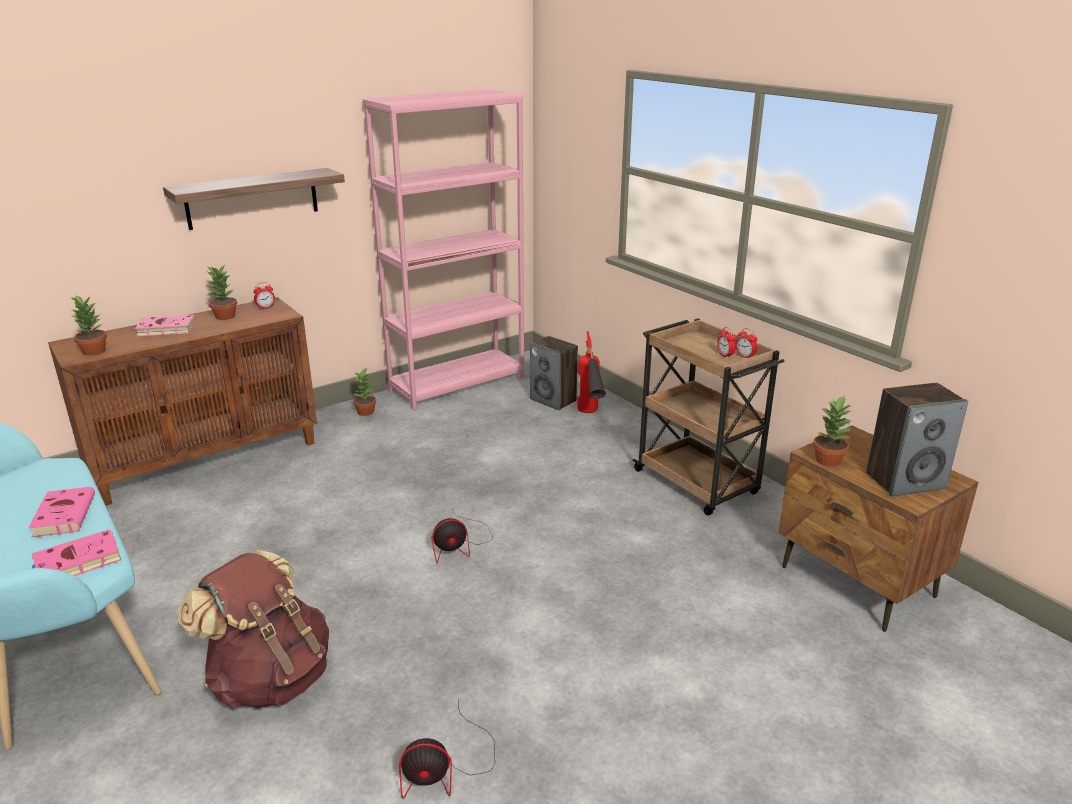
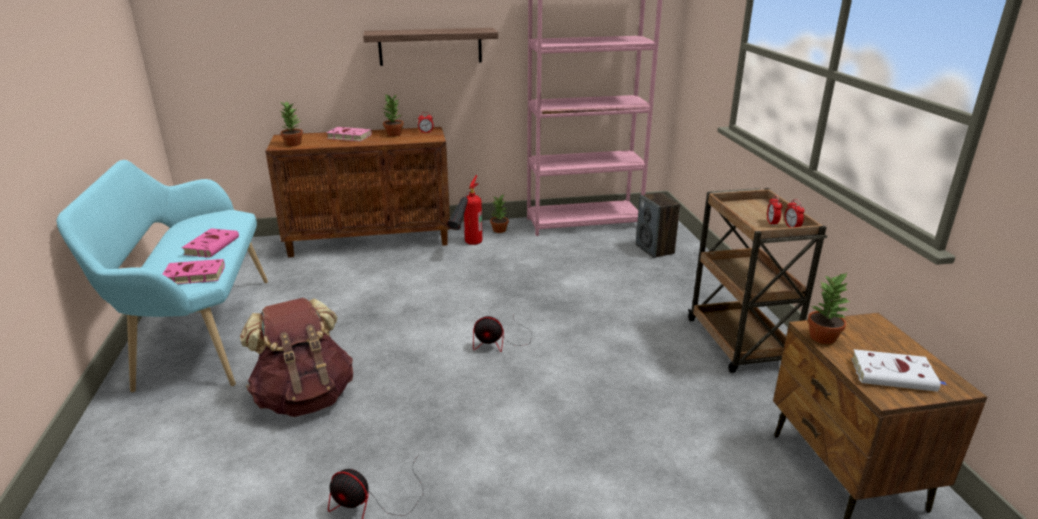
camera: 25 degrees right, 0 degrees up
fire extinguisher [577,331,606,413] -> fire extinguisher moved to [447,175,482,245]
speaker [866,383,968,497] -> white book [851,349,947,392]

